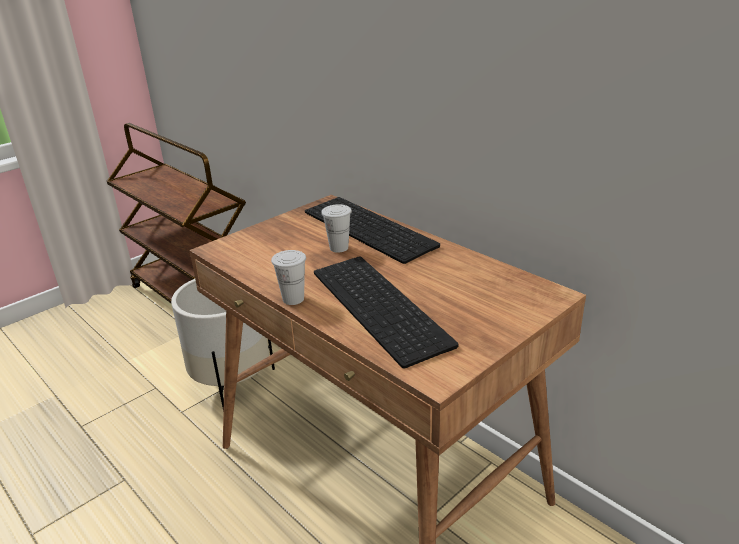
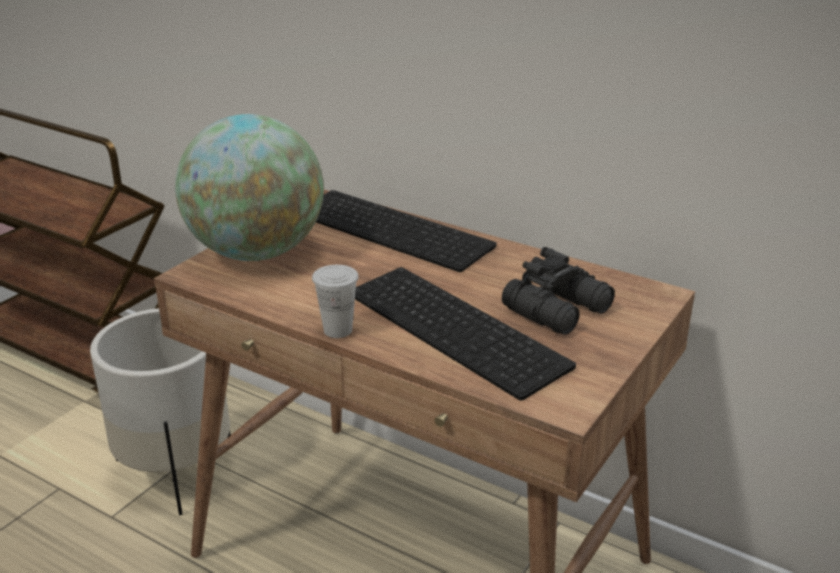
camera: 15 degrees left, 0 degrees up
white cup [321,204,352,253] -> none
none -> globe [175,114,324,261]
none -> black binoculars [502,247,615,335]

